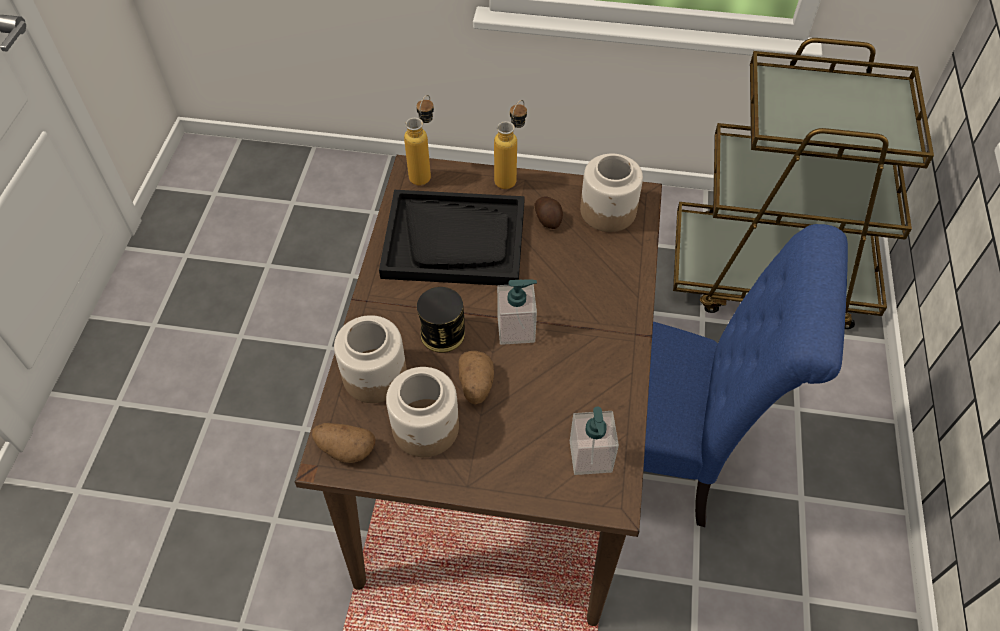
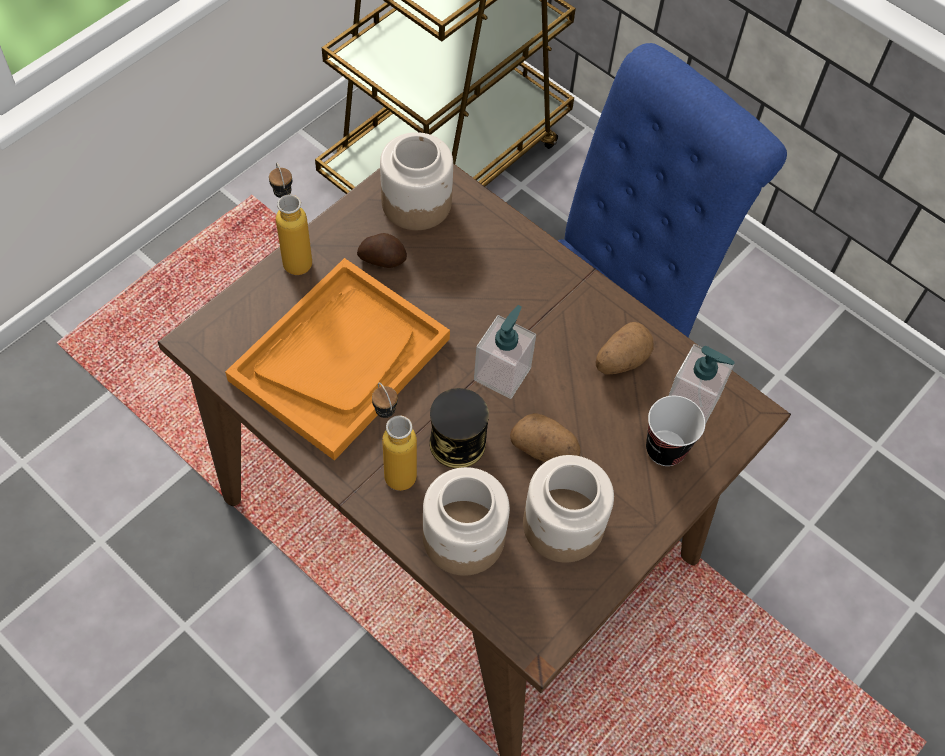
camera: 60 degrees left, 5 degrees up
potato [312,423,375,463] -> potato moved to [596,322,654,375]
black tray [379,190,525,285] -> orange tray [225,258,450,461]
bottle [404,95,434,186] -> bottle moved to [372,382,417,491]
none -> cup [646,396,705,466]

